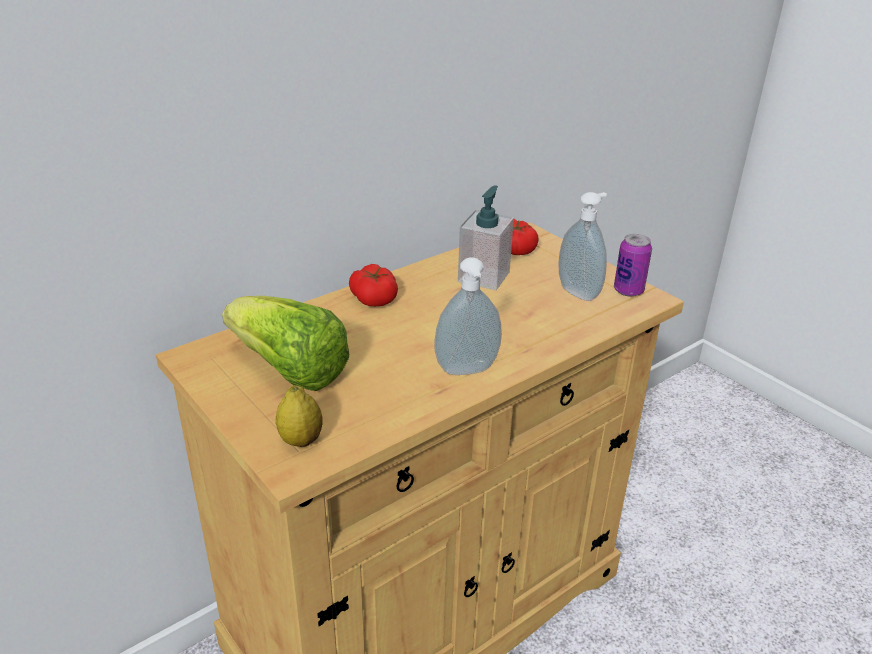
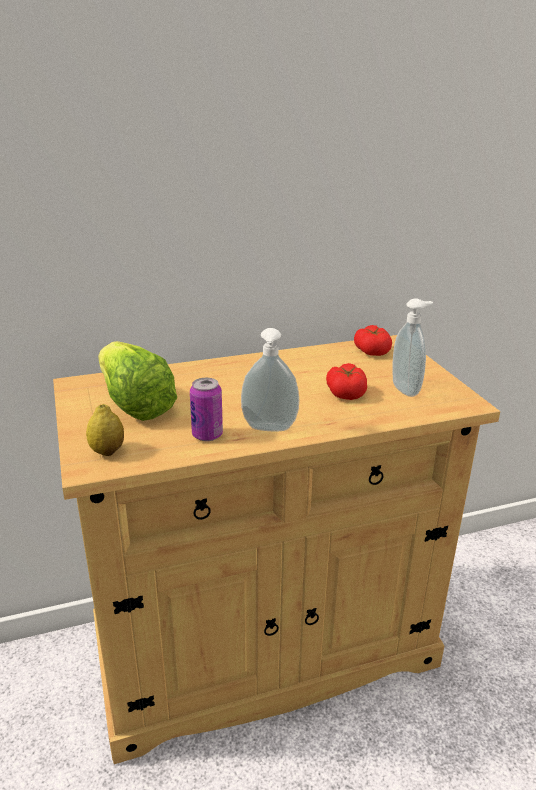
camera: 20 degrees right, 5 degrees down
tomato [349,264,398,306] -> tomato moved to [326,363,367,400]
soap dispenser [458,185,514,290] -> none
can [614,234,652,297] -> can moved to [190,378,223,441]

